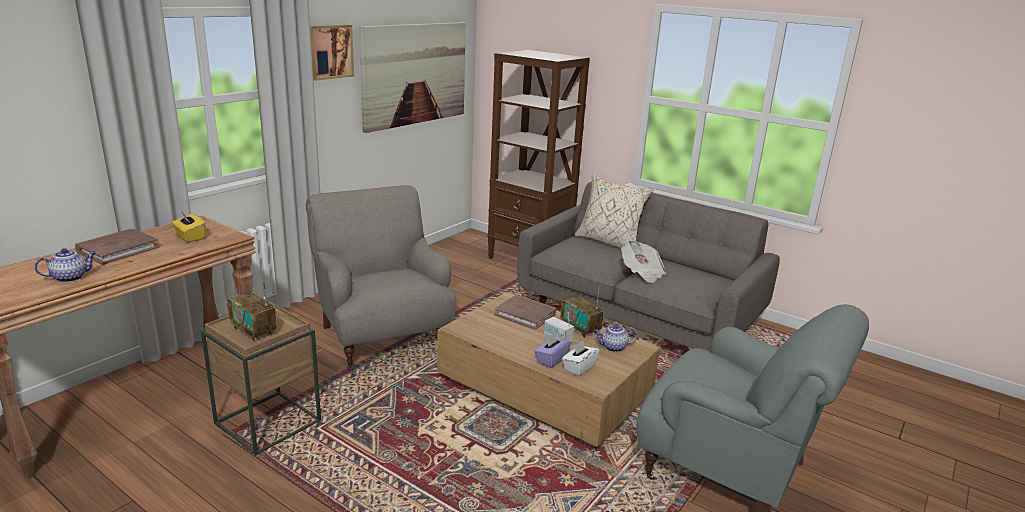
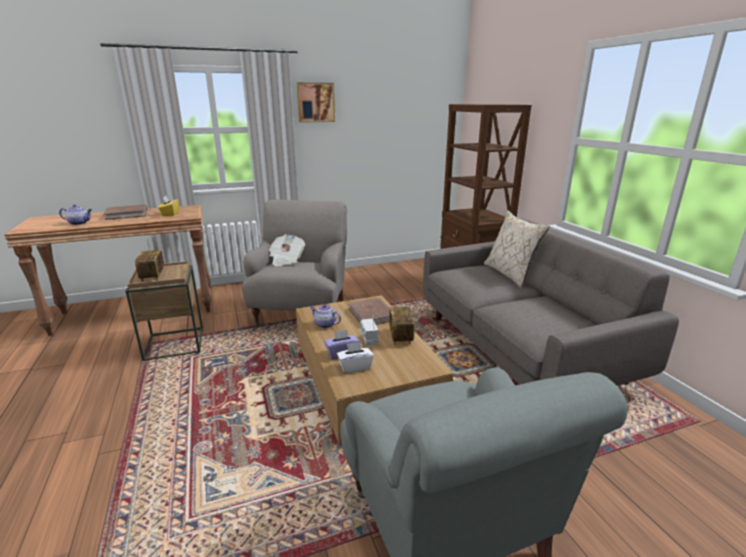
camera: 35 degrees right, 0 degrees up
picture [359,22,466,133] -> none
teapot [594,324,637,352] -> teapot moved to [310,304,341,328]
newspaper [621,240,666,283] -> newspaper moved to [269,234,305,266]

